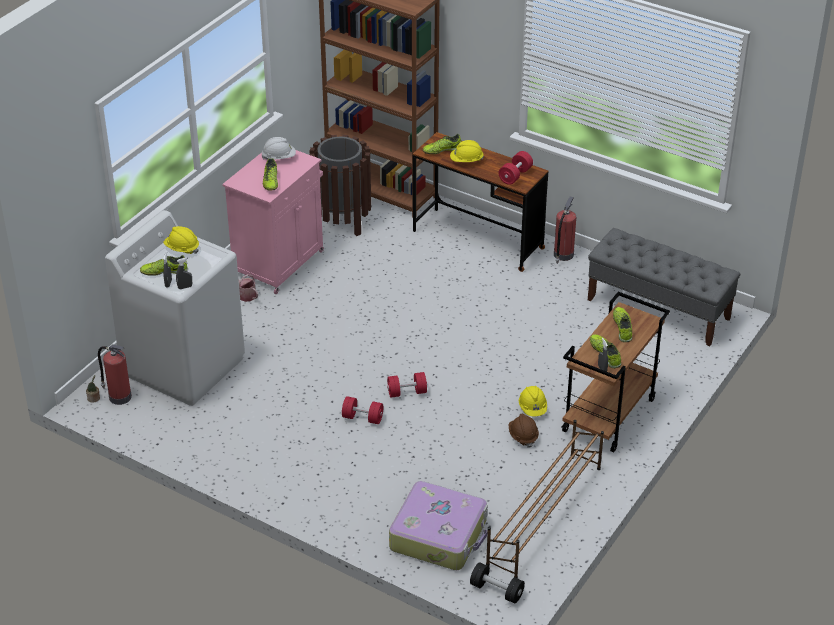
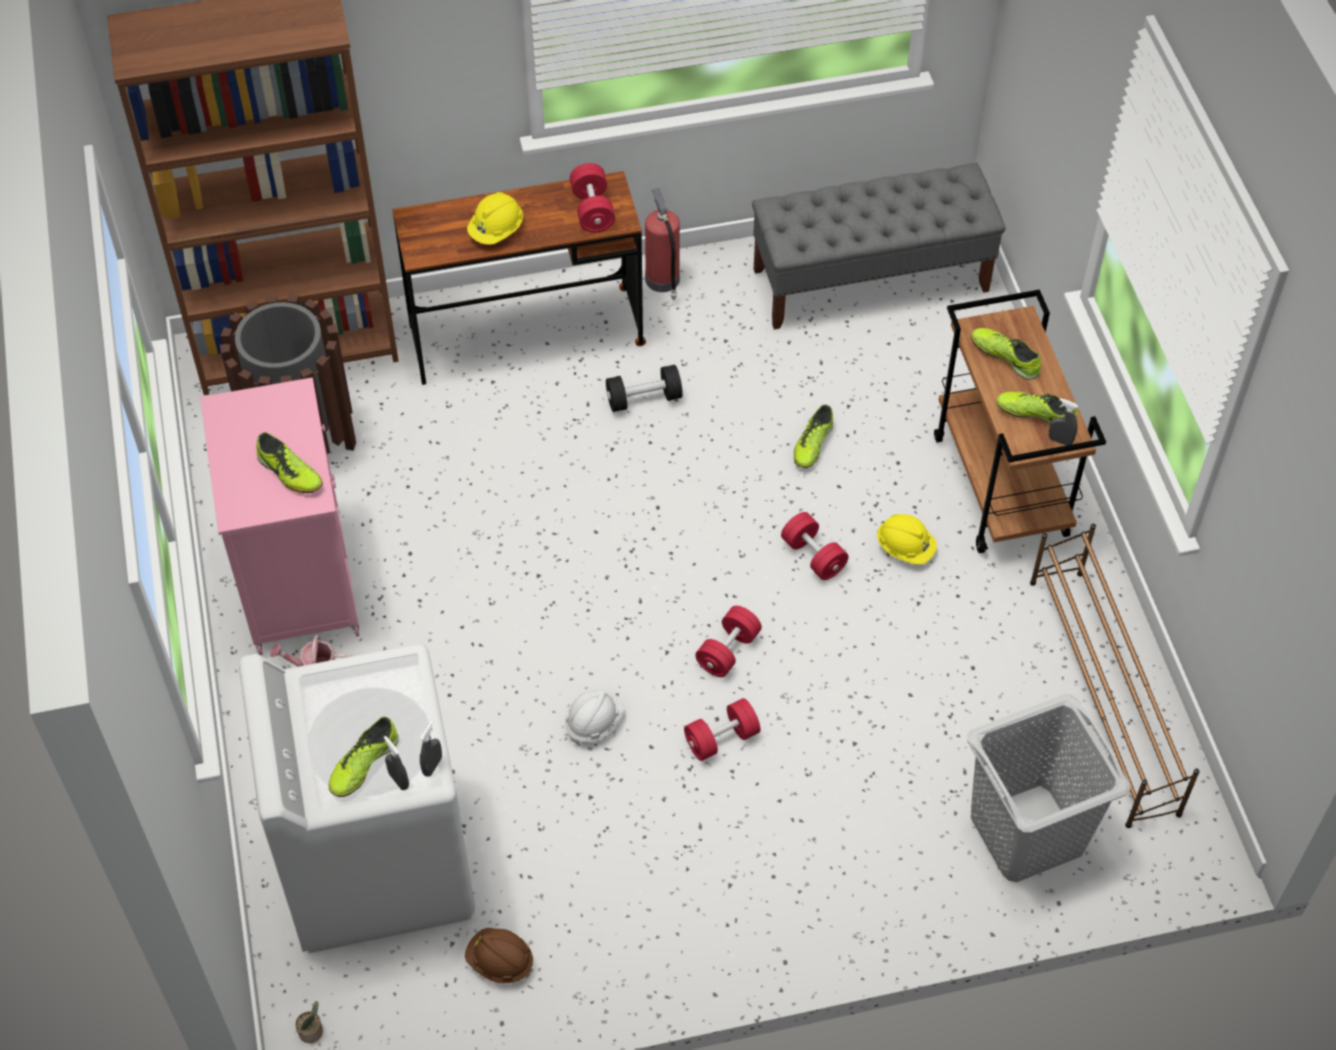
camera: 45 degrees left, 15 degrees up
fire extinguisher [98,344,132,405] -> none
yellow hard hat [163,226,199,254] -> none
white hard hat [262,137,296,160] -> white hard hat moved to [565,689,624,746]
suitcase [389,481,488,570] -> grey laundry basket [967,694,1130,882]
shoe [423,134,461,154] -> shoe moved to [794,405,833,468]
black dumbbell [470,562,525,603] -> black dumbbell moved to [606,365,683,412]
brown hard hat [509,414,539,448] -> brown hard hat moved to [465,928,533,983]
none -> red dumbbell [781,512,849,580]

